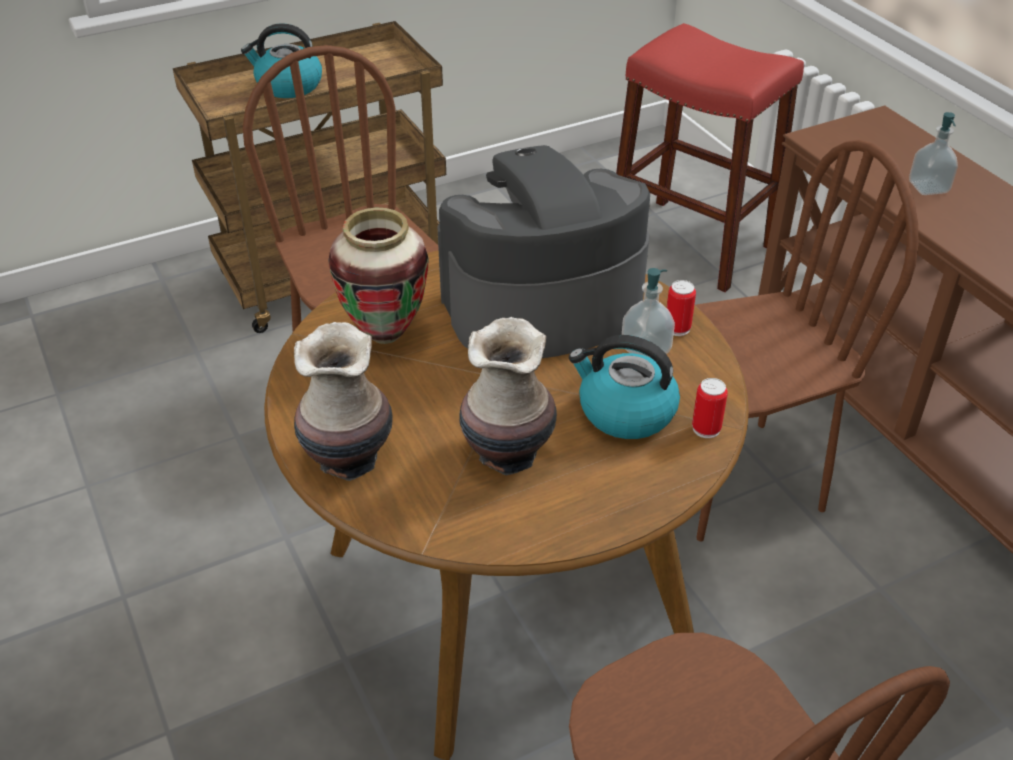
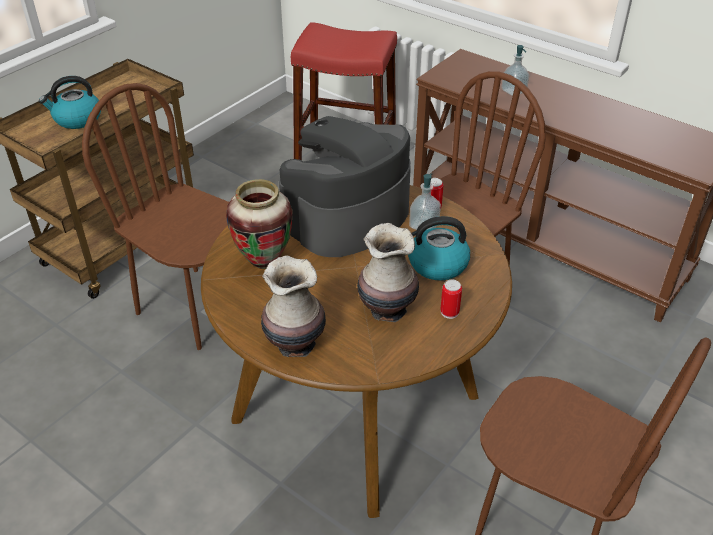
camera: 25 degrees left, 0 degrees up
can [692,378,728,438] -> can moved to [440,280,462,319]

